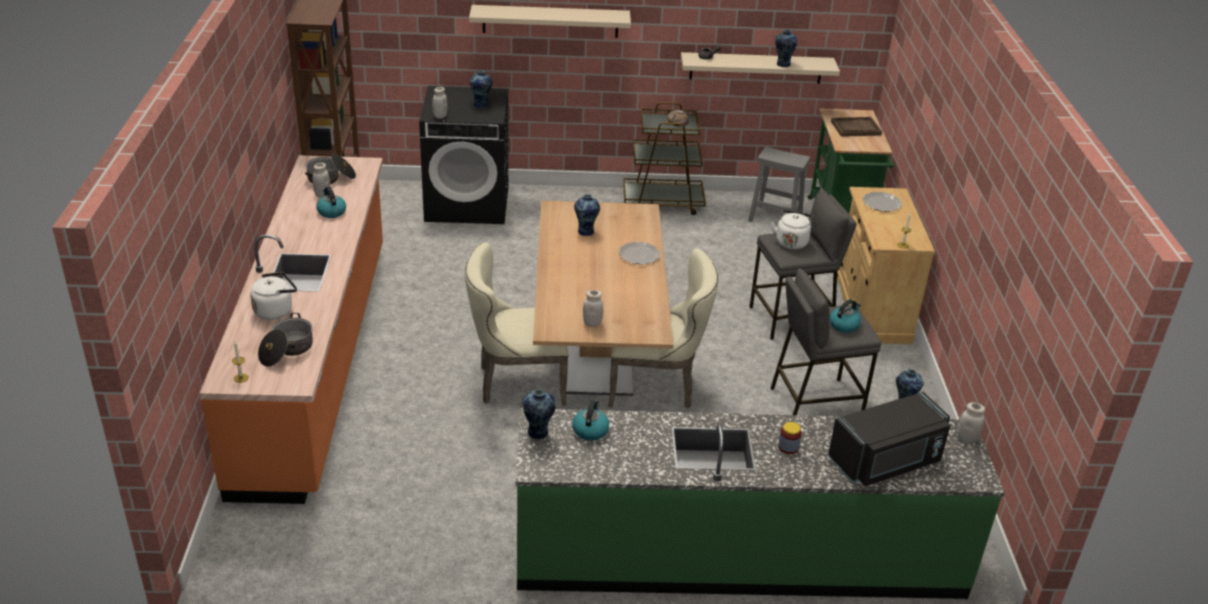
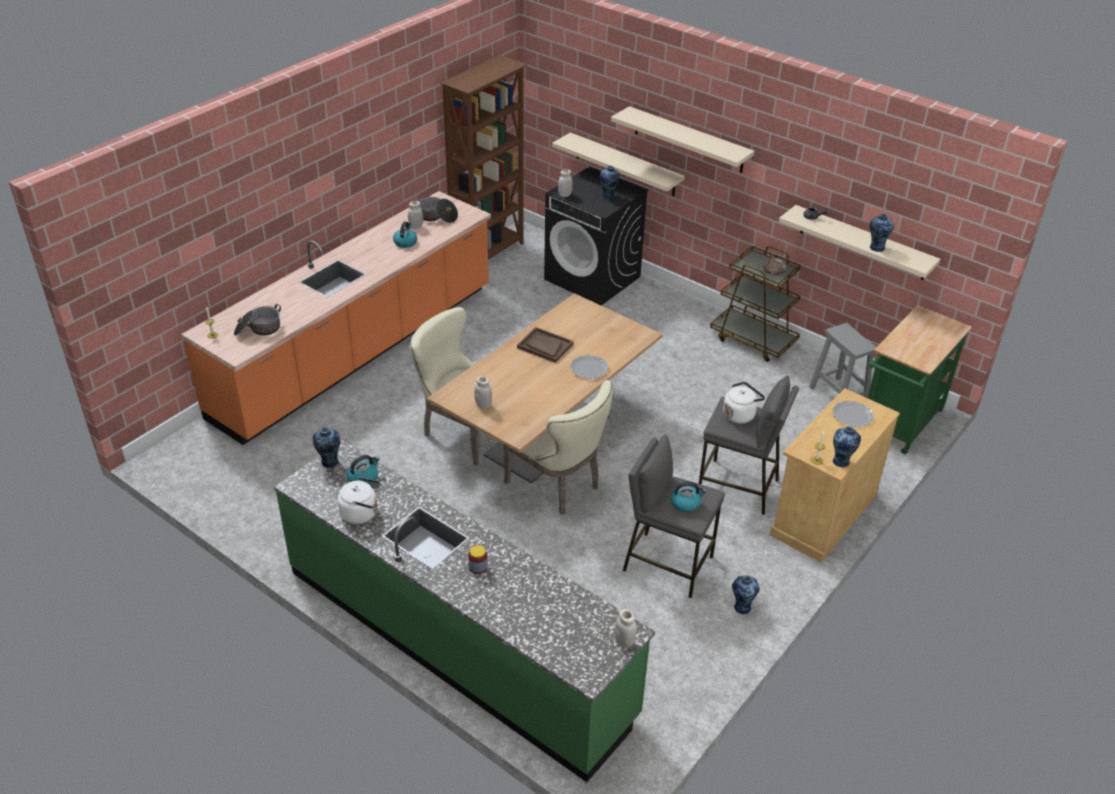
camera: 40 degrees right, 5 degrees up
white kettle [250,272,297,320] -> white kettle moved to [338,477,380,524]
vase [574,194,600,236] -> vase moved to [833,426,861,468]
black microwave [828,392,951,486] -> none
brown tray [831,117,882,137] -> brown tray moved to [517,327,574,363]
none -> beige shelf [552,132,685,196]

